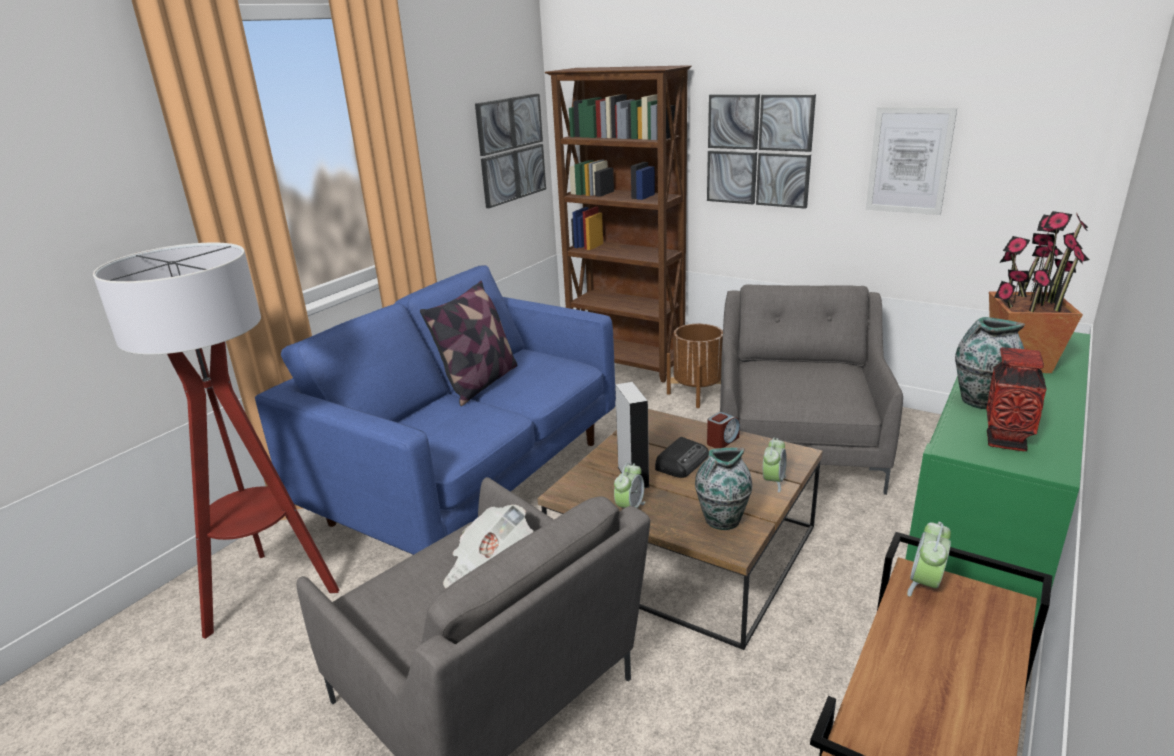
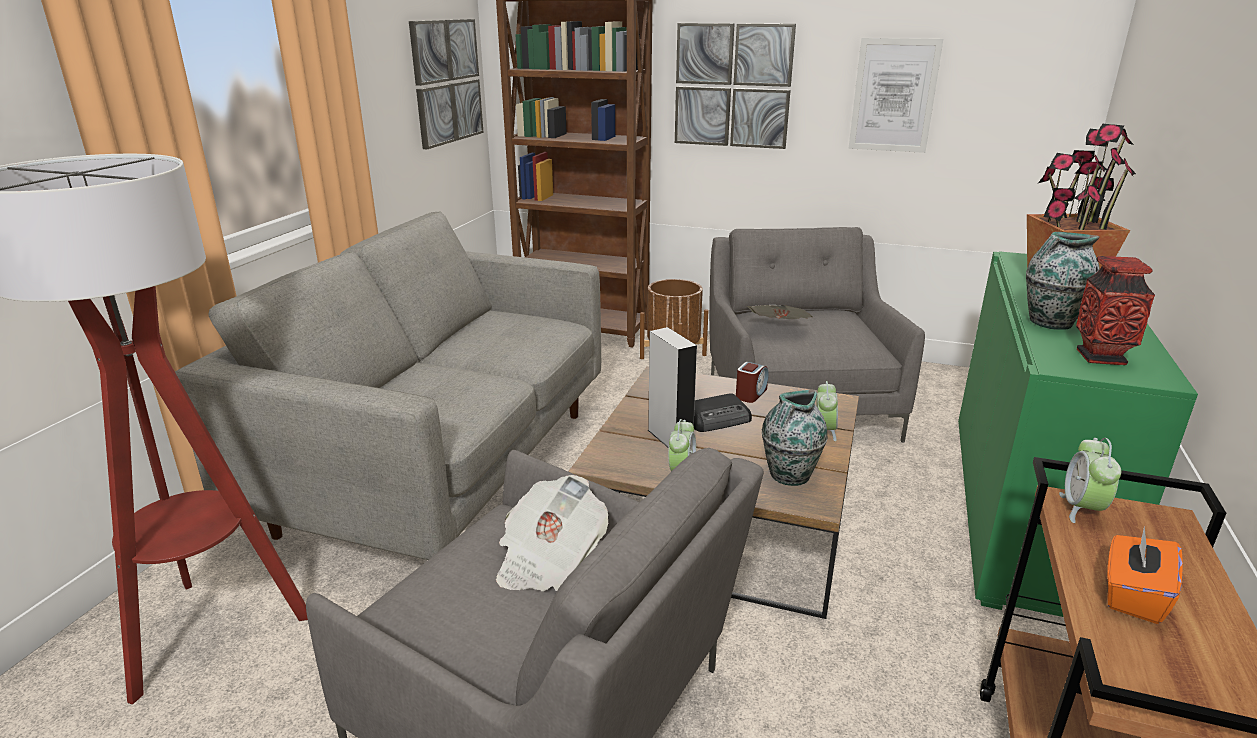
camera: 15 degrees left, 0 degrees up
blue sofa [255,265,616,555] -> grey sofa [175,211,601,560]
pillow [420,280,517,406] -> none
radio [655,437,709,478] -> radio turned 45 degrees clockwise [694,393,752,432]
none -> newspaper [746,305,813,319]
none -> orange tissue box [1107,526,1183,624]

